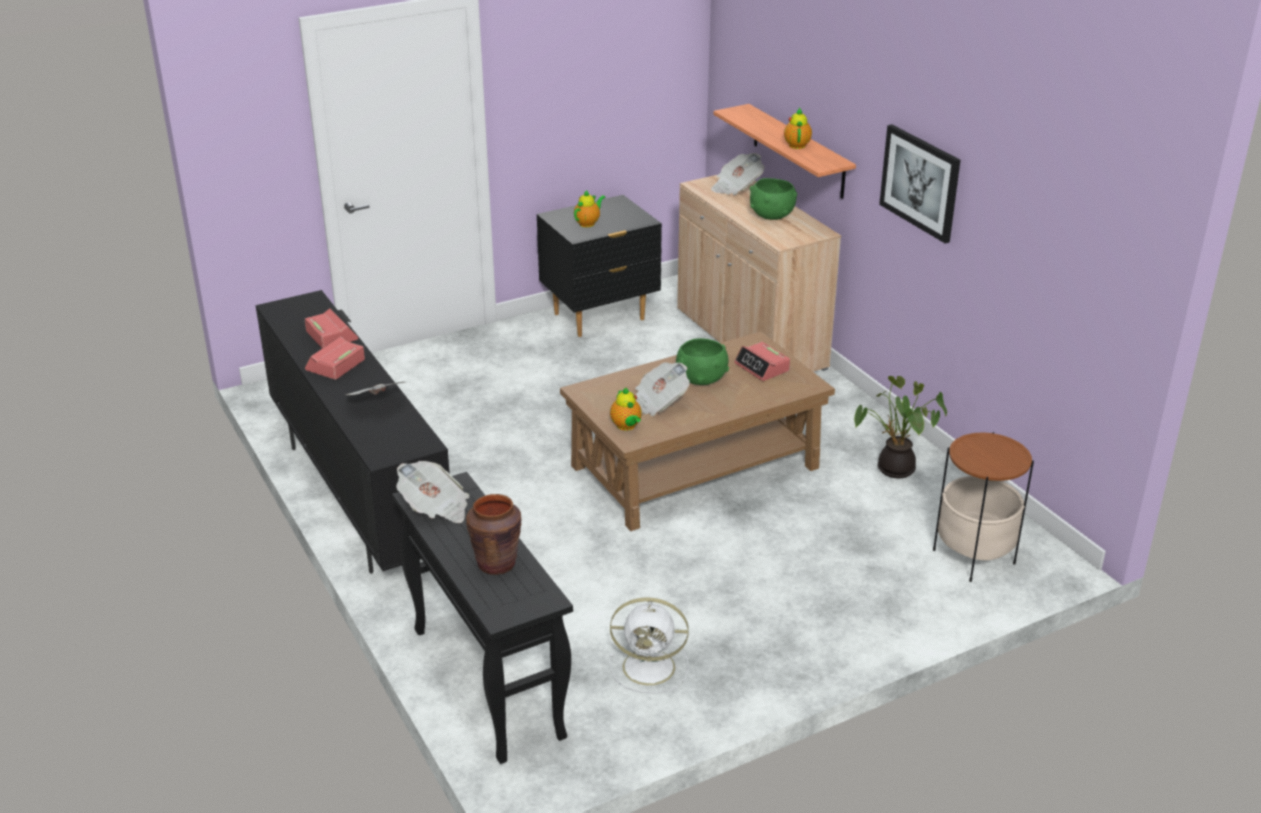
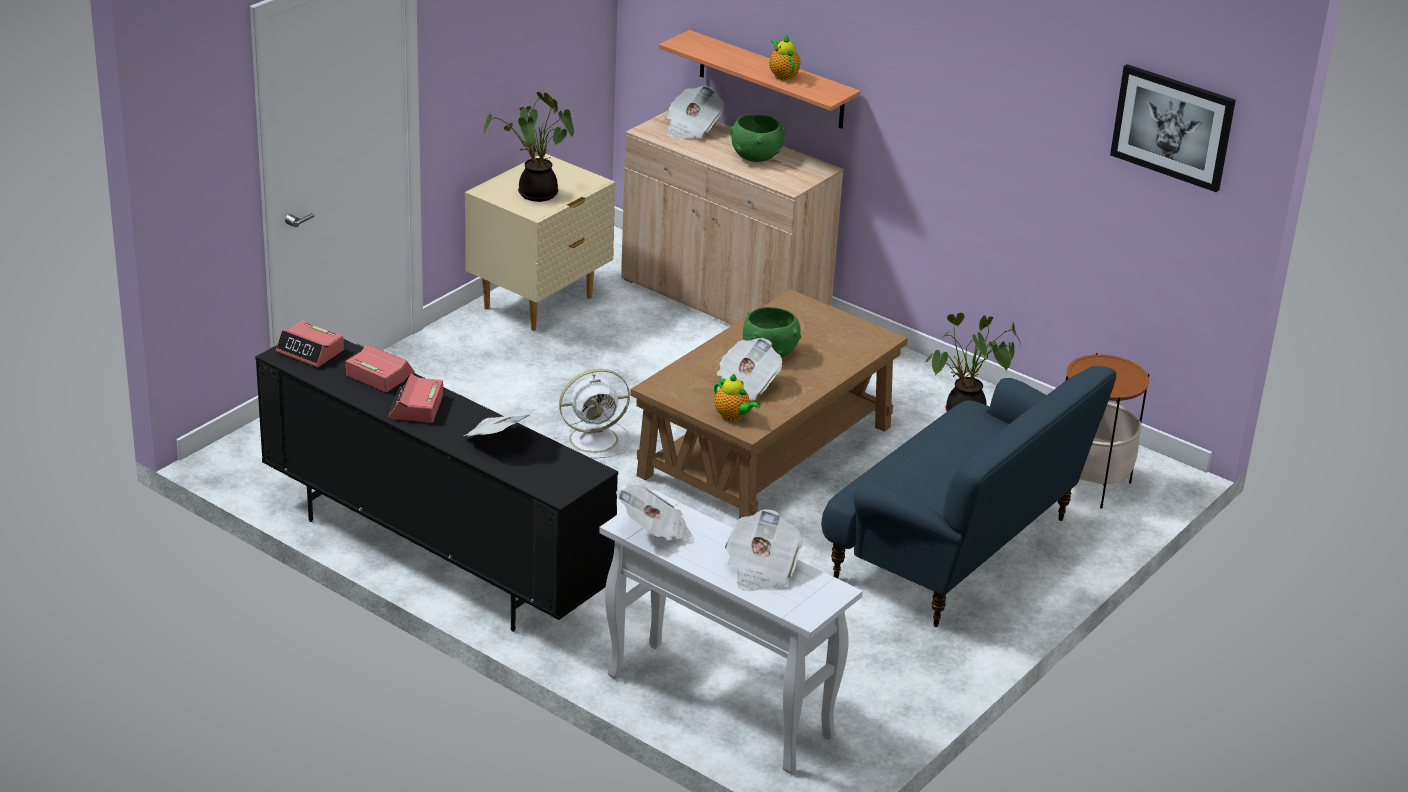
camera: 25 degrees left, 0 degrees up
black console table [392,472,573,764] -> white console table [599,490,863,773]
brown vase [466,494,522,575] -> newspaper [725,509,803,591]
black nightstand [537,195,662,337] -> beige nightstand [465,154,616,331]
teapot [574,190,606,227] -> potted plant [483,92,574,202]
white fan [610,597,689,694] -> white fan moved to [554,369,631,459]
alarm clock [734,342,790,381] -> alarm clock moved to [276,321,344,367]
picture [879,124,961,243] -> picture moved to [1110,64,1236,192]
none -> blue sofa [821,366,1116,627]

